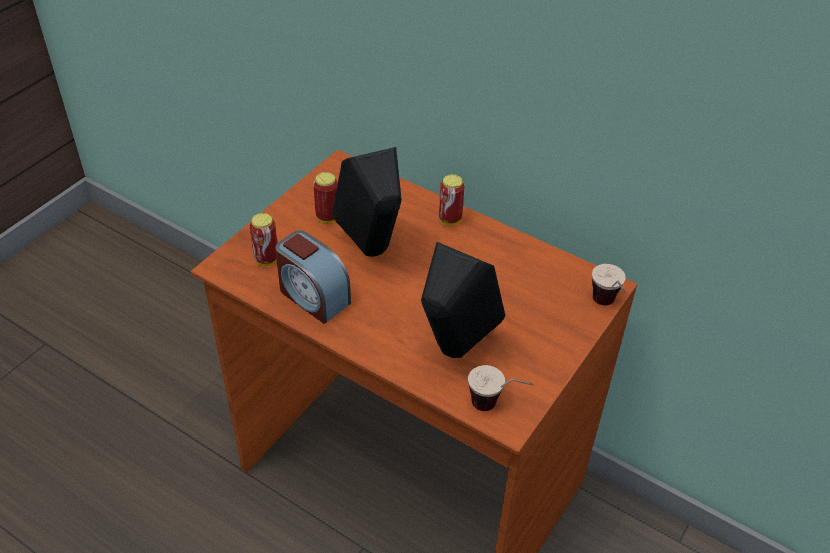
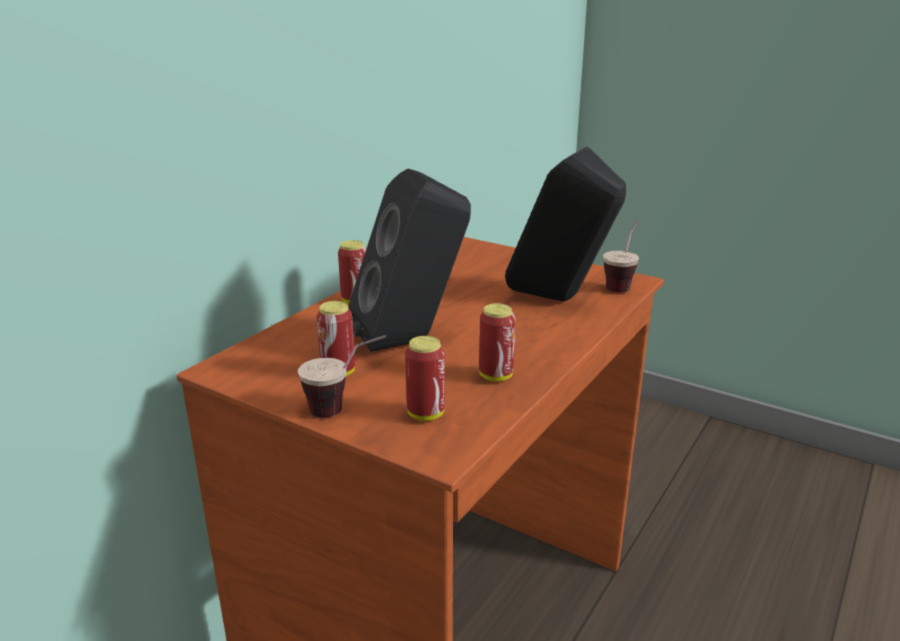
camera: 90 degrees left, 20 degrees down
alarm clock [275,231,351,324] -> can [479,303,516,381]
cup [592,264,626,305] -> cup moved to [298,335,386,418]

